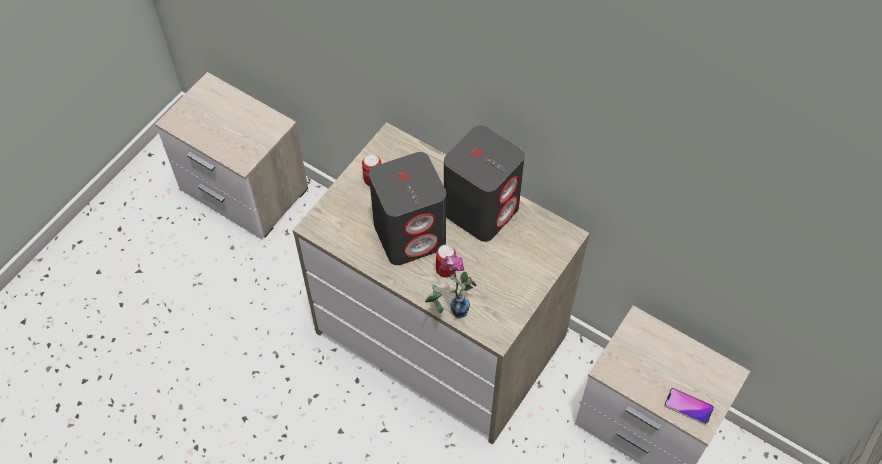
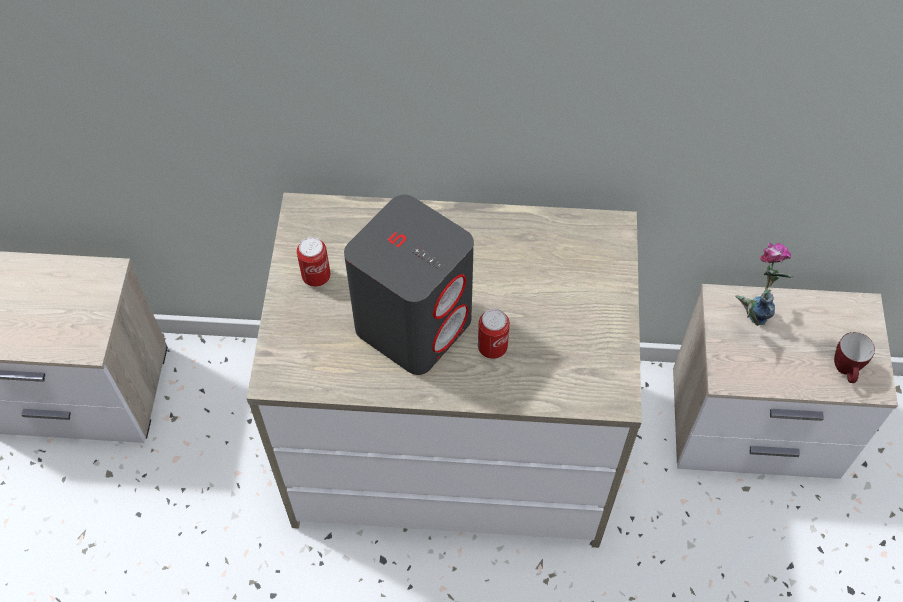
camera: 30 degrees left, 0 degrees up
vase [425,253,476,319] -> vase moved to [735,242,794,326]
grey speaker [444,125,525,242] -> none
phone [664,388,714,425] -> mug [834,332,875,383]

